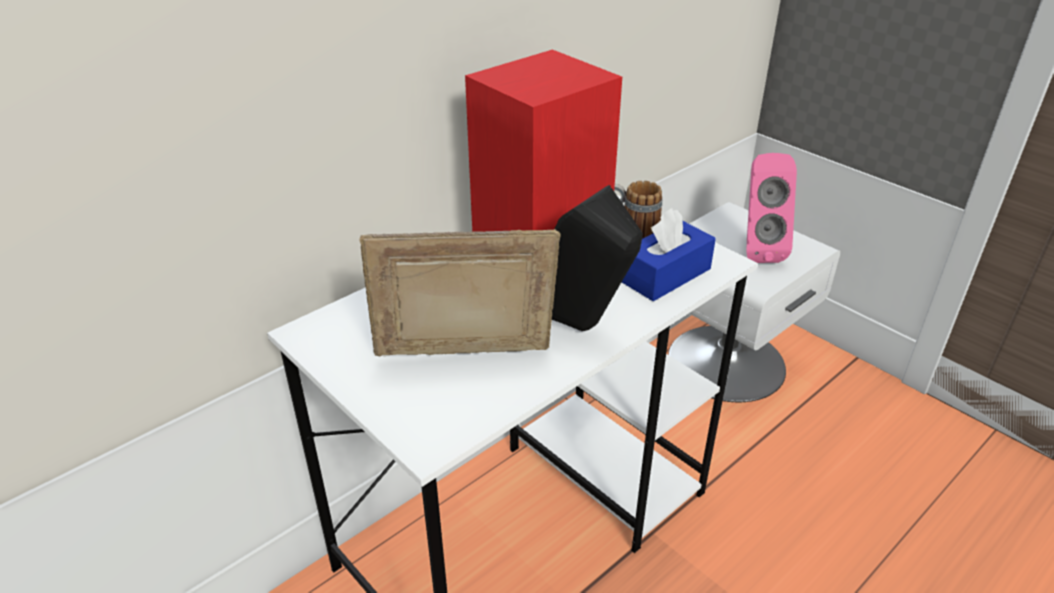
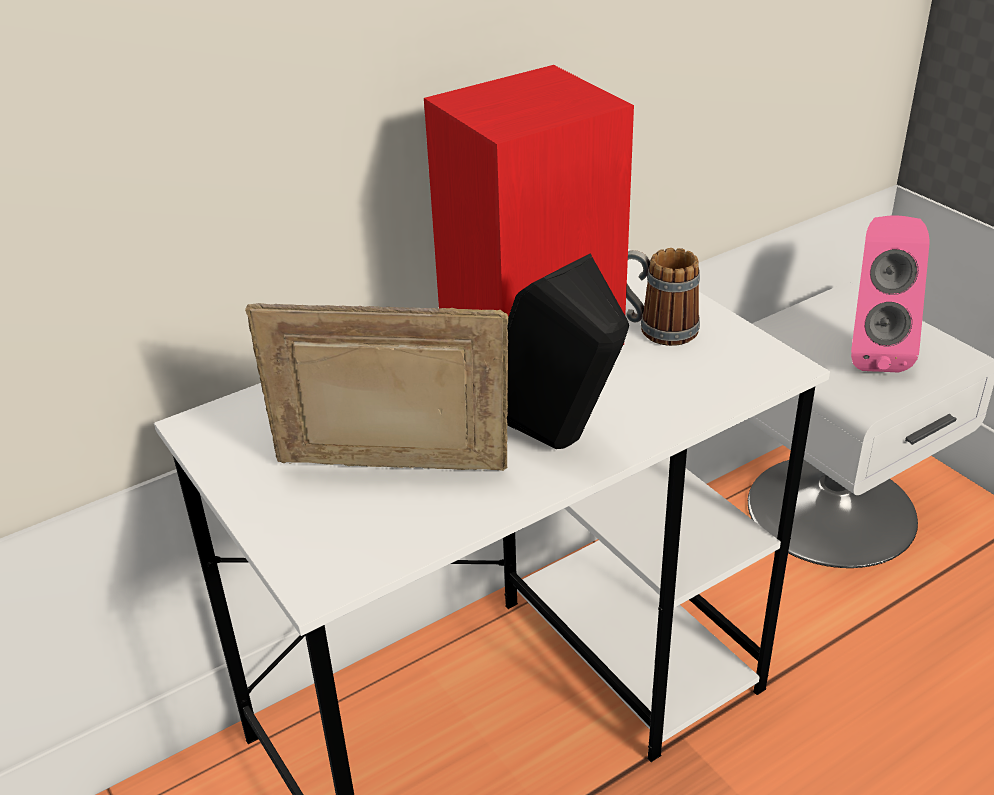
camera: 10 degrees right, 0 degrees up
blue tissue box [622,208,716,301] -> none

